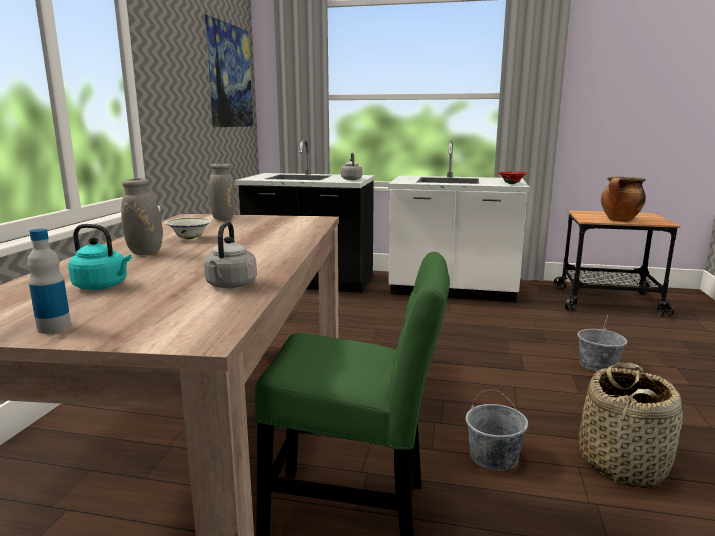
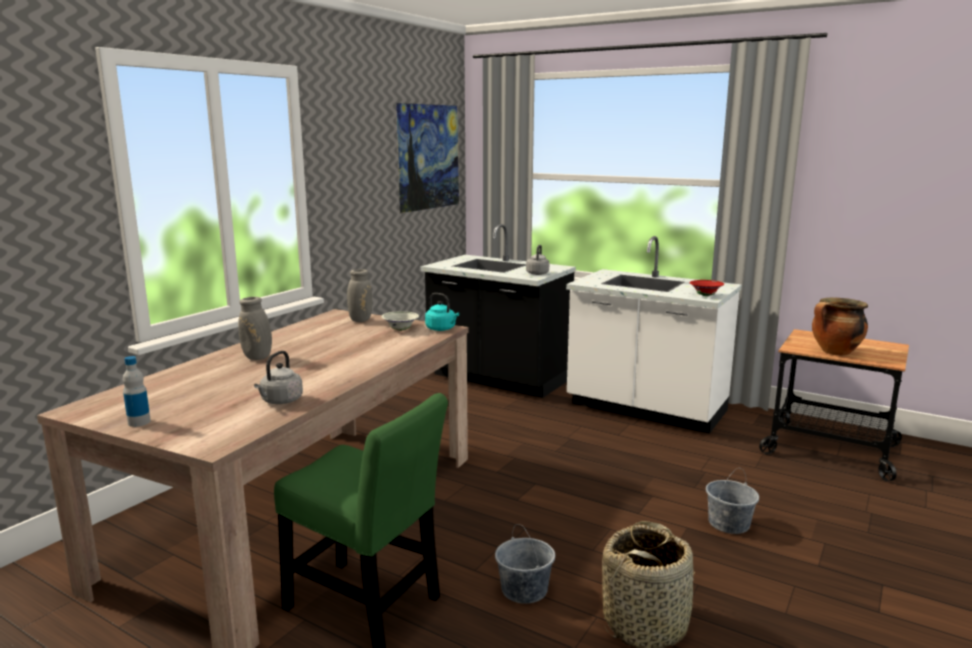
camera: 20 degrees right, 0 degrees up
turquoise kettle [68,224,132,290] -> turquoise kettle moved to [425,293,459,331]
white bowl [164,217,212,239] -> white bowl moved to [381,311,419,331]

